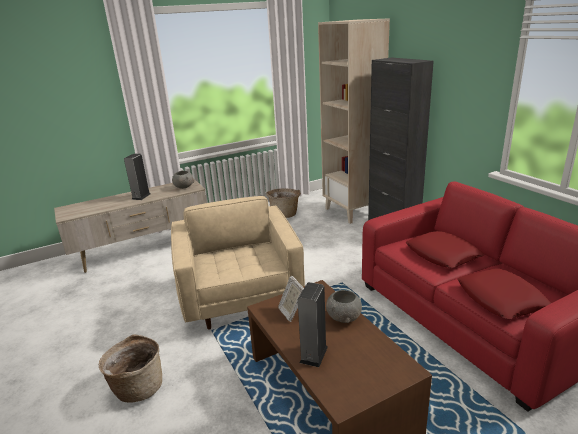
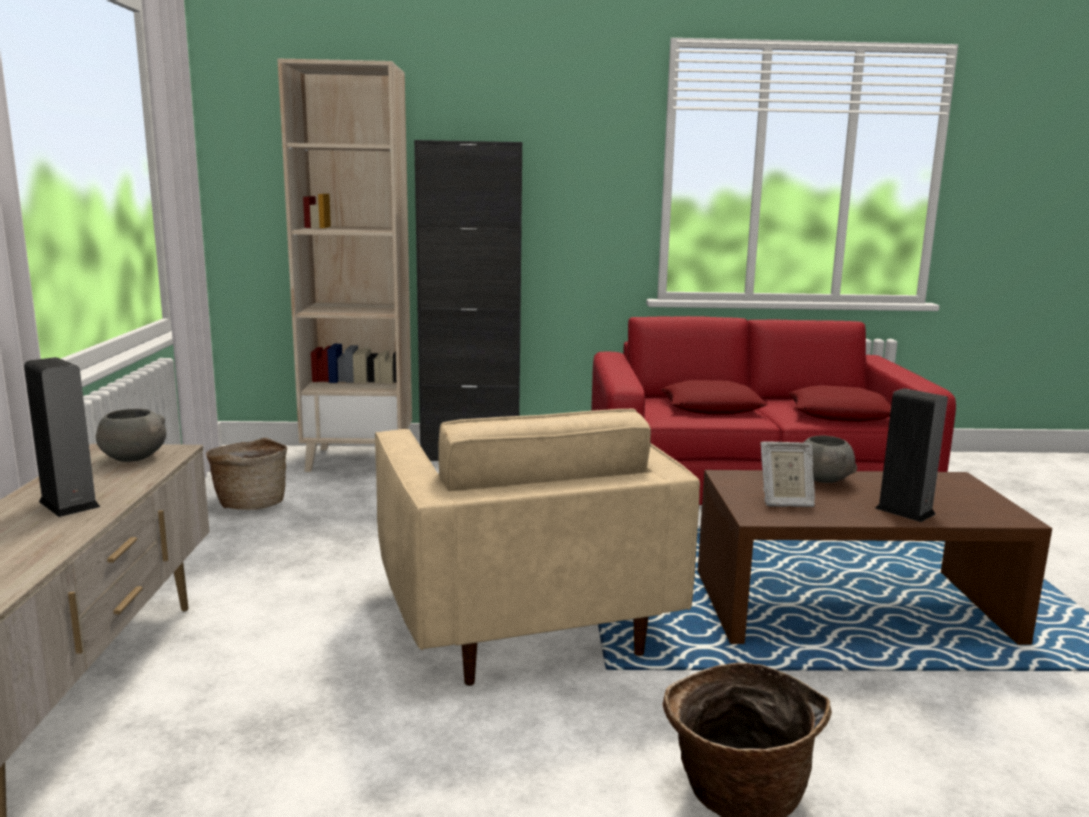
camera: 65 degrees left, 10 degrees down
beige armchair [171,196,305,330] -> beige armchair turned 120 degrees counterclockwise [375,409,700,686]

